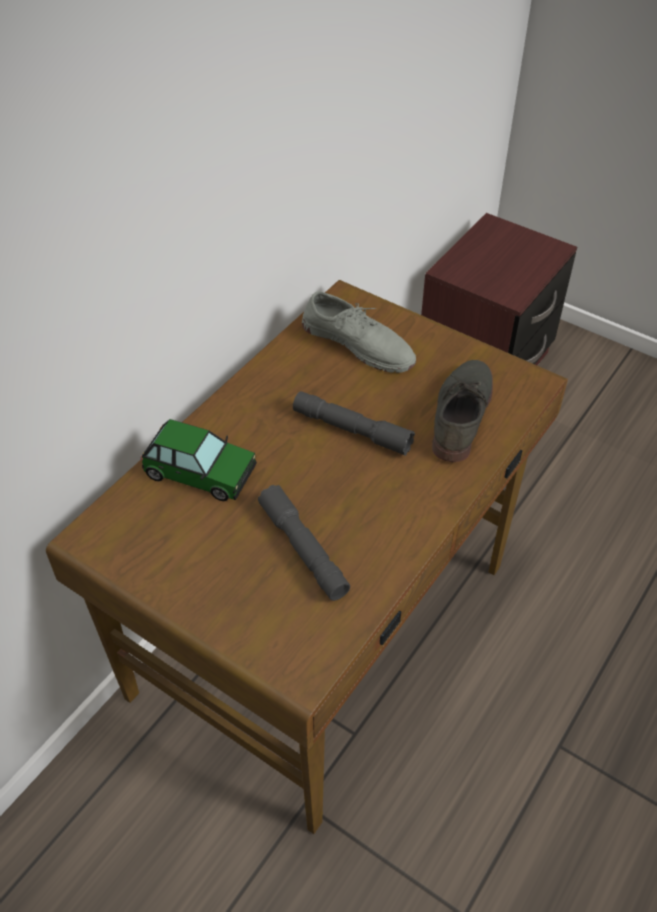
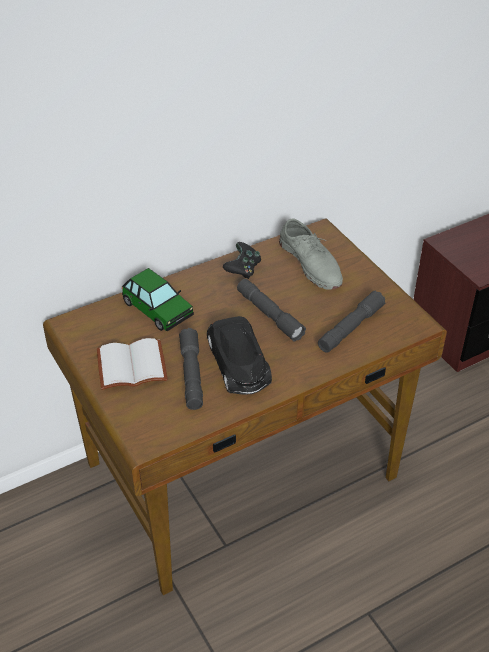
camera: 25 degrees right, 5 degrees down
grey shoe [432,360,493,463] -> grey flashlight [318,291,386,353]
none -> white book [97,338,168,390]
none -> black toy car [207,316,272,395]
none -> black game controller [223,242,261,279]

